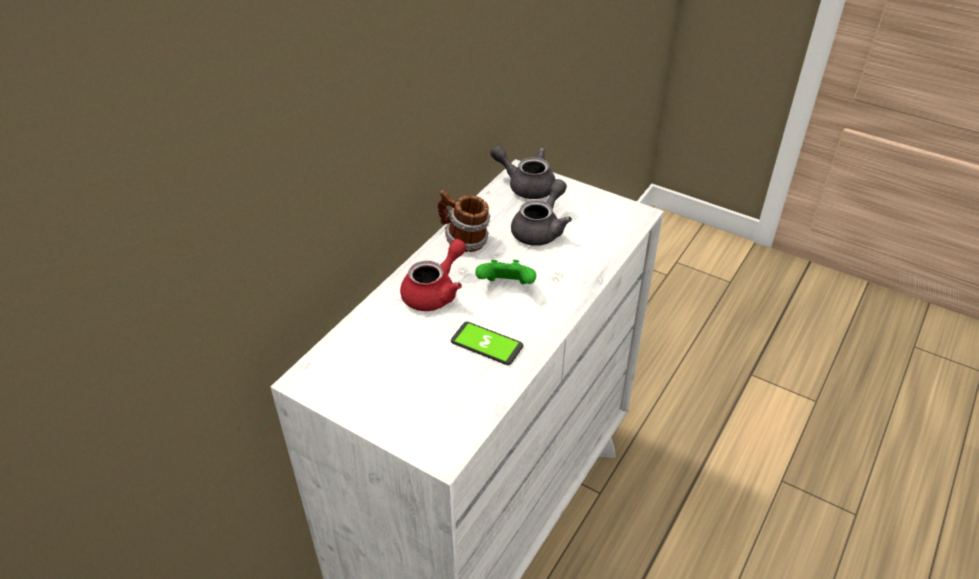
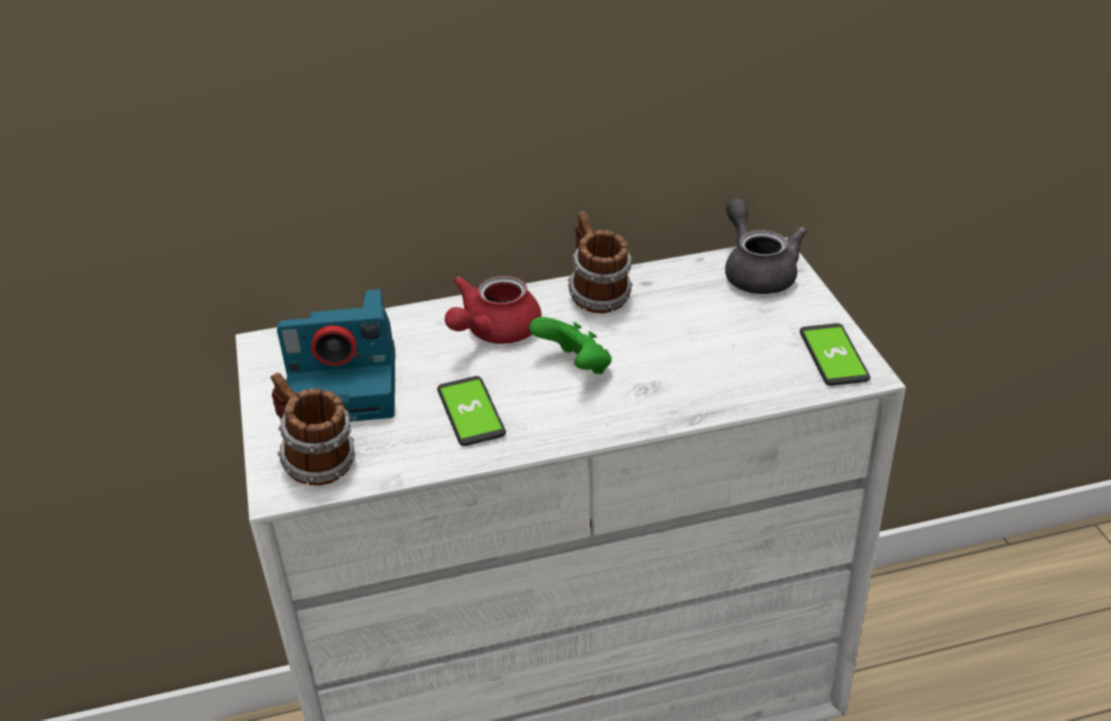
camera: 45 degrees right, 5 degrees down
red teapot [400,239,466,311] -> red teapot turned 135 degrees clockwise [445,276,542,344]
grey teapot [511,179,572,246] -> none
none -> mug [270,373,355,486]
none -> camera [277,289,395,422]
none -> phone [800,323,870,386]

